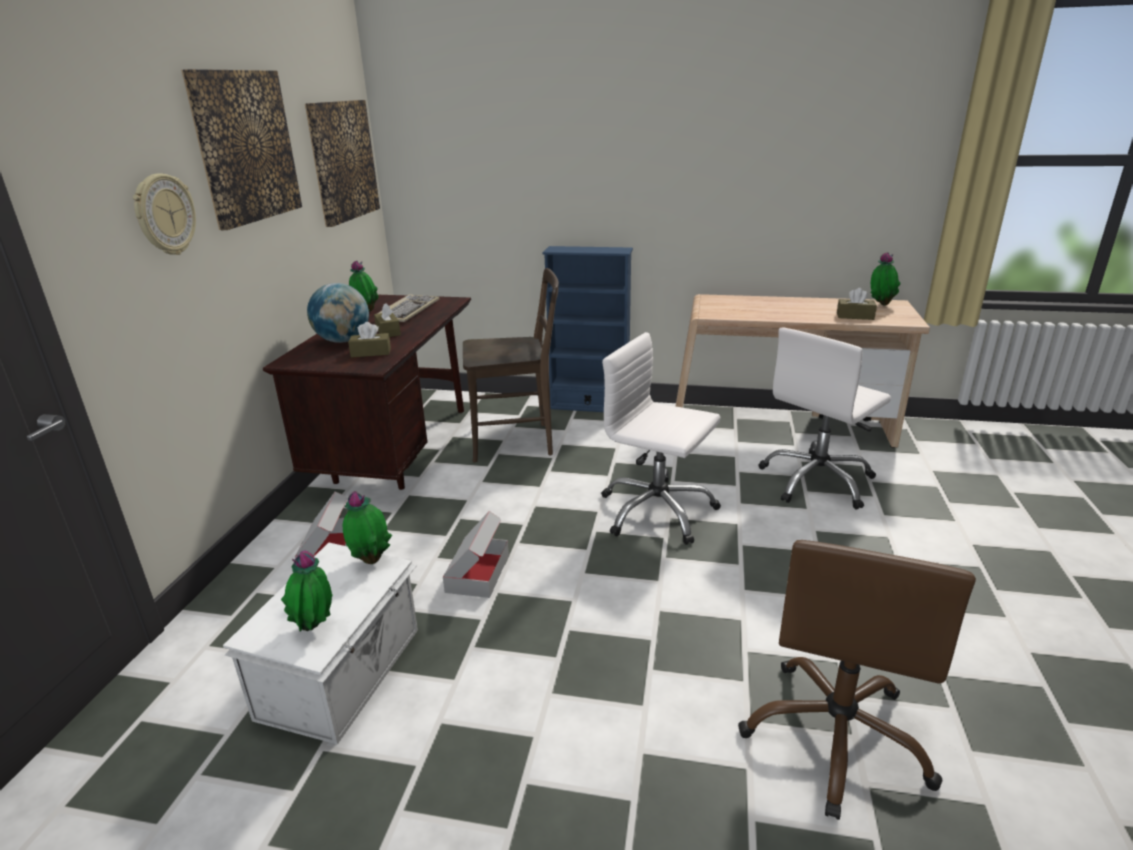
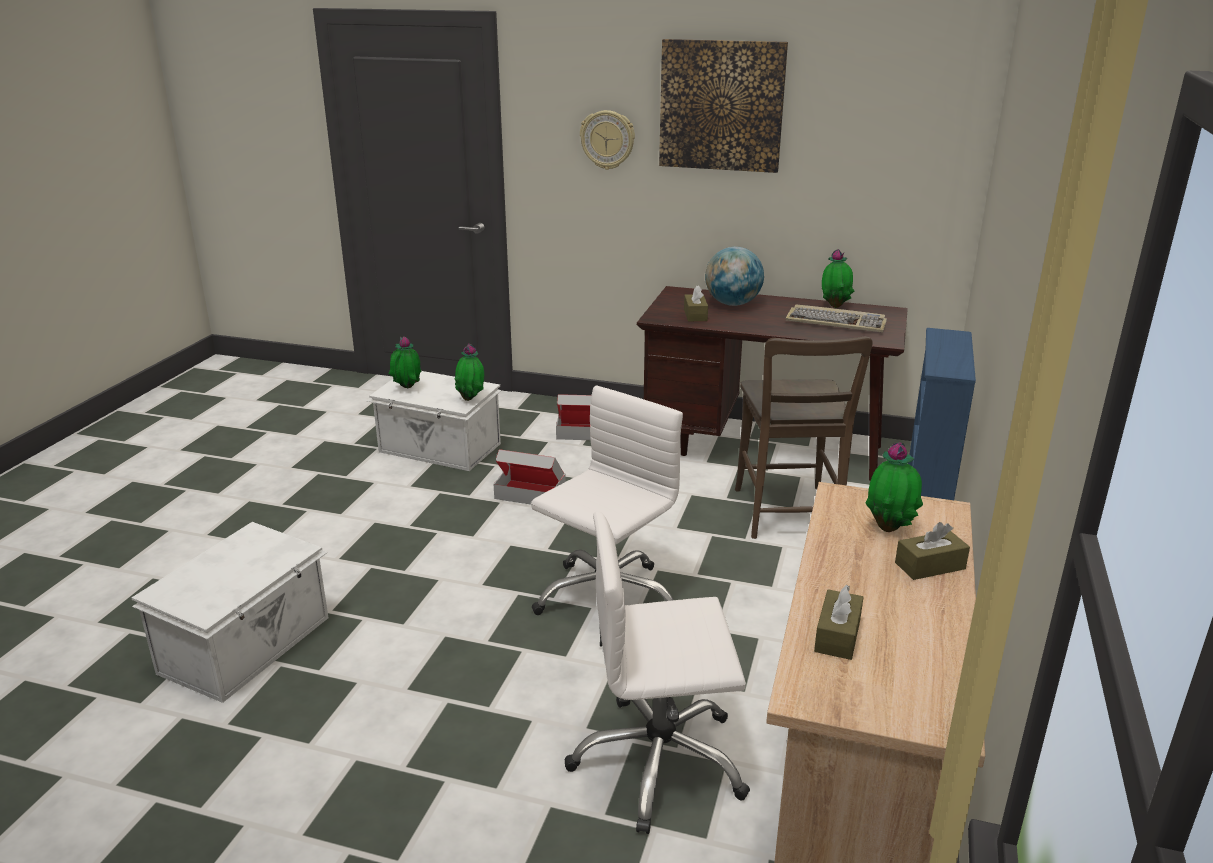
camera: 95 degrees right, 0 degrees up
picture [305,100,380,227] -> none
brown tissue box [374,303,401,337] -> brown tissue box moved to [895,522,970,580]
brown office chair [738,540,976,820] -> white storage box [132,522,329,703]
white office chair [759,327,891,509] -> white office chair turned 60 degrees counterclockwise [565,512,750,834]
potted plant [871,252,901,306] -> potted plant moved to [866,442,923,532]

